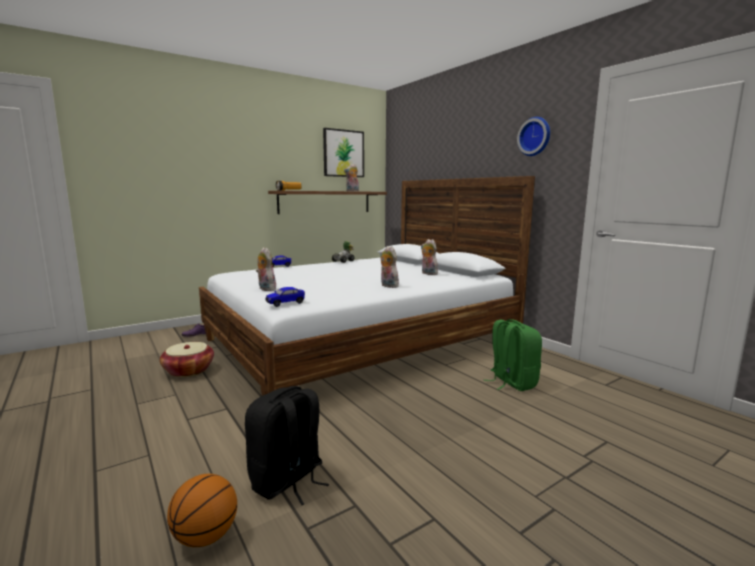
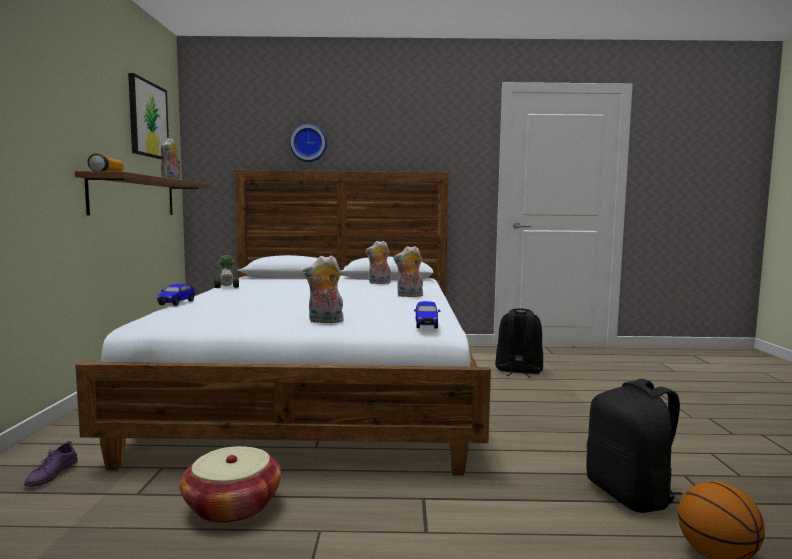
camera: 55 degrees left, 5 degrees down
green backpack [484,319,542,391] -> black backpack [495,308,543,378]
wall clock [517,117,550,156] -> wall clock moved to [290,124,327,162]

